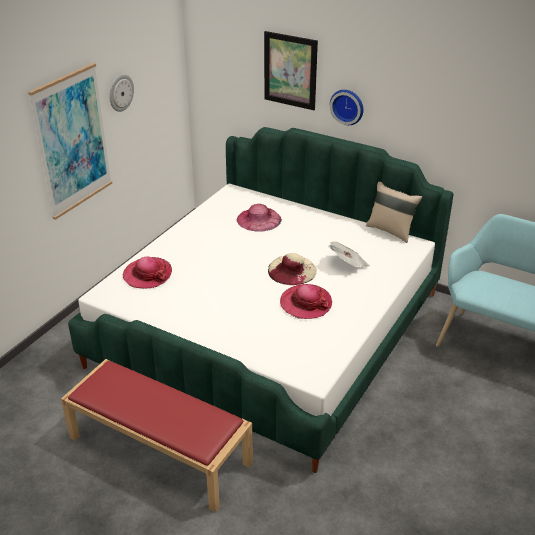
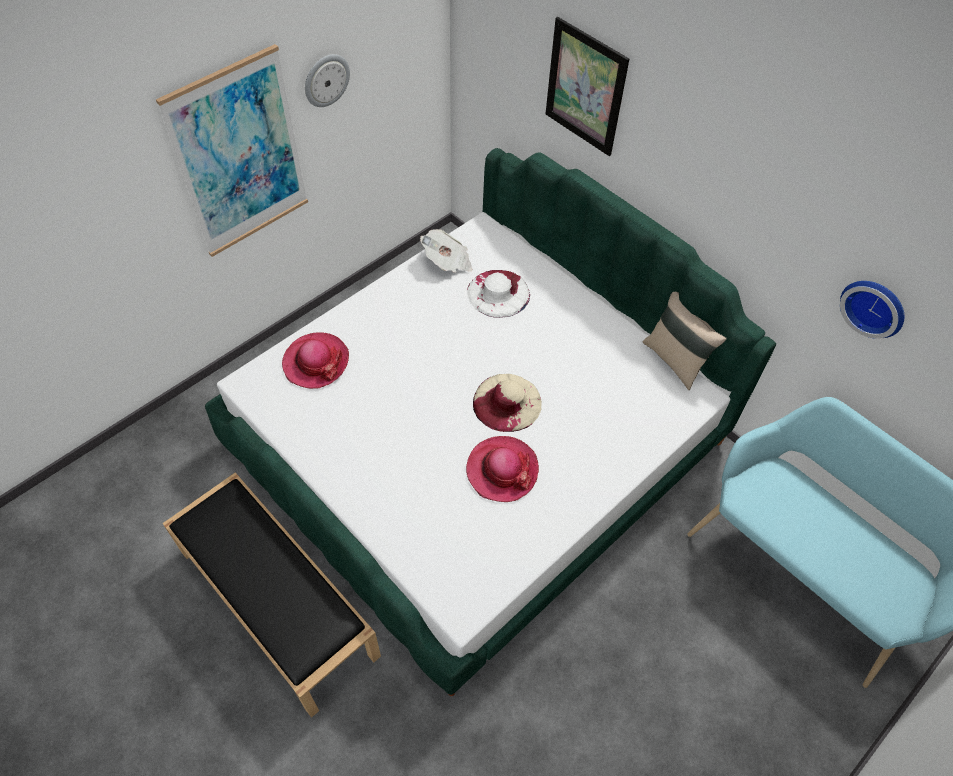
camera: 15 degrees right, 20 degrees up
red bench [61,359,253,512] -> black bench [162,472,381,718]
pink hat [237,204,282,232] -> white hat [467,270,530,318]
newspaper [328,242,370,268] -> newspaper moved to [420,229,473,272]
wall clock [330,90,363,125] -> wall clock moved to [840,281,904,339]

